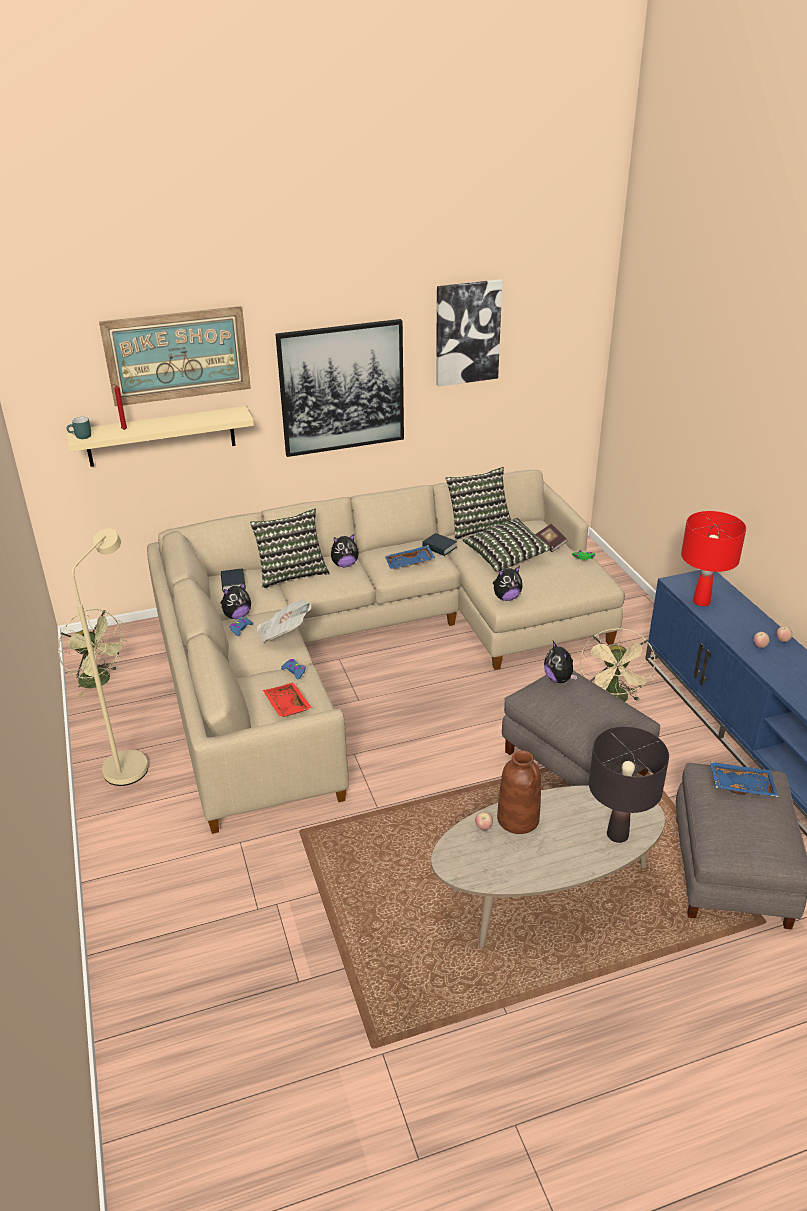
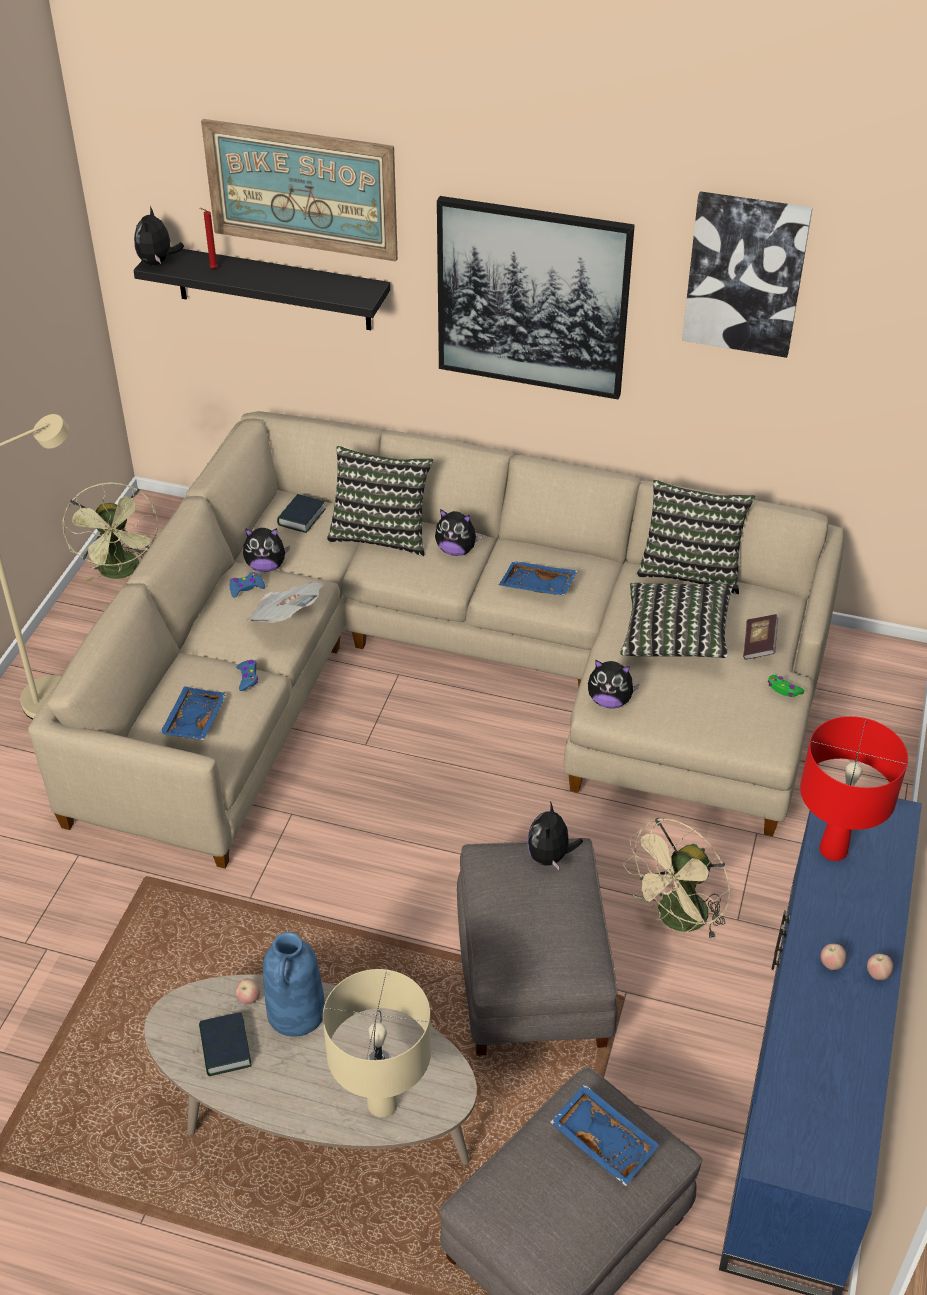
camera: 35 degrees right, 10 degrees up
beige shelf [66,406,254,467] -> black shelf [133,249,390,330]
turquoise mug [67,417,91,439] -> plush toy [134,206,184,265]
red tray [263,682,312,717] -> blue tray [160,686,227,740]
book [422,533,457,556] -> book moved to [199,1012,252,1076]
brown vase [497,750,541,834] -> blue vase [263,932,325,1037]
black table lamp [589,726,669,843] -> beige table lamp [323,969,431,1117]

